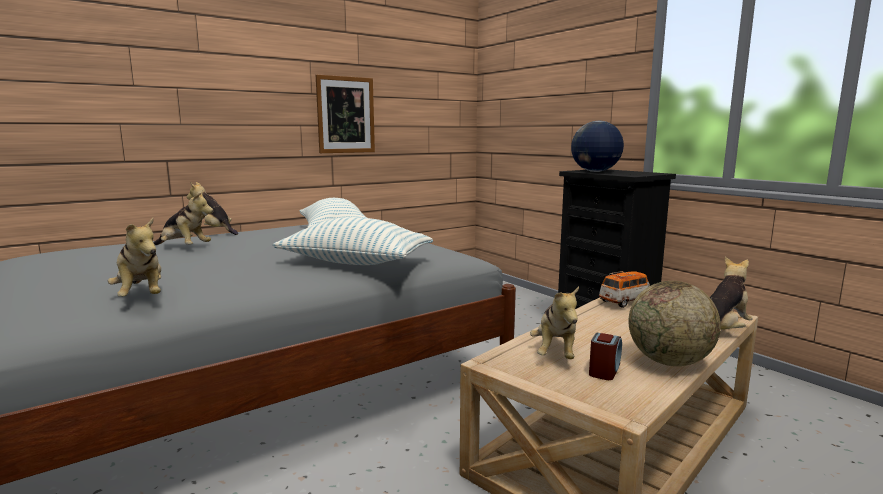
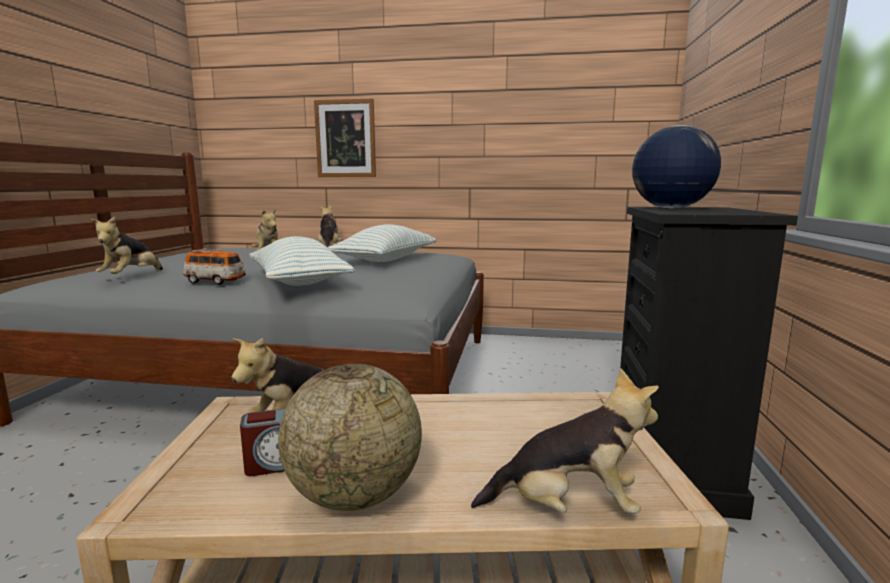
camera: 45 degrees right, 0 degrees up
picture [316,75,375,153] -> picture moved to [314,99,376,177]
toy car [599,271,650,308] -> toy car moved to [183,248,246,285]

